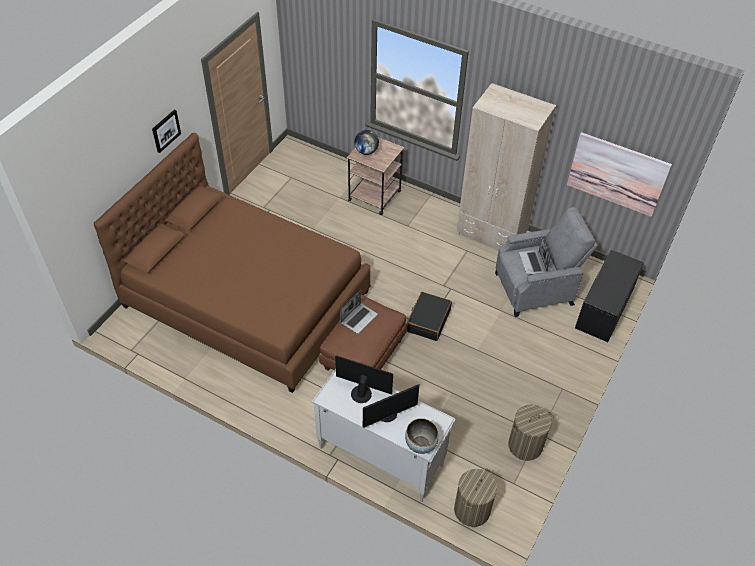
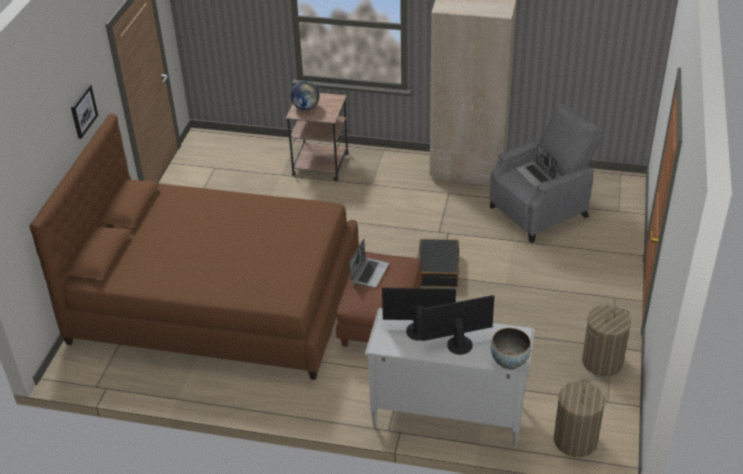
camera: 15 degrees left, 10 degrees down
monitor [363,384,419,428] -> monitor turned 150 degrees counterclockwise [422,295,494,355]
picture [567,132,672,217] -> none
black bench [575,250,644,342] -> none

